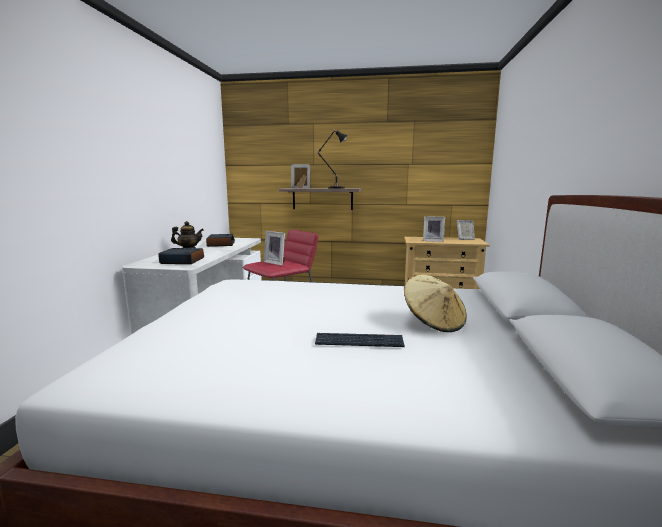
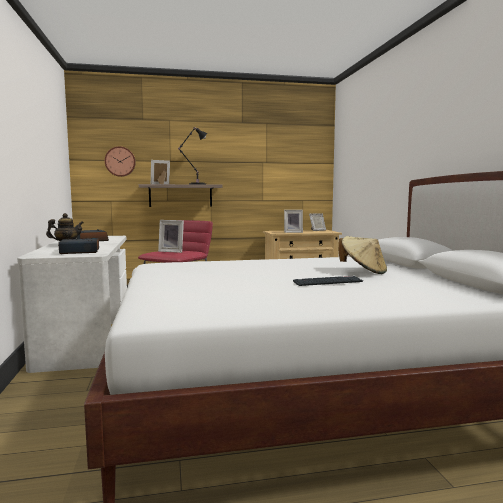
camera: 20 degrees left, 5 degrees down
none -> wall clock [105,146,136,177]

